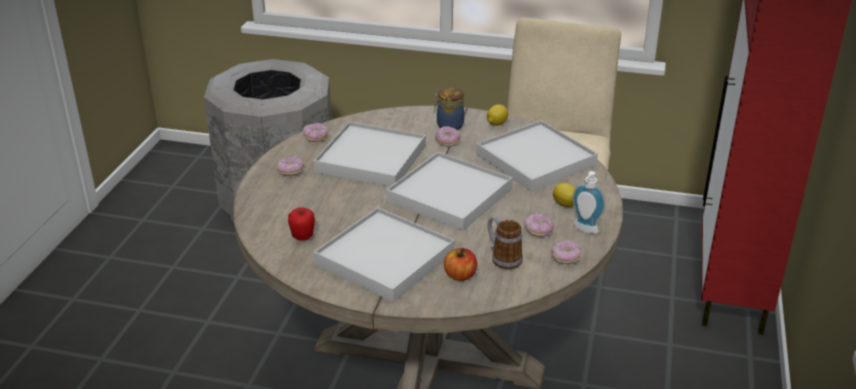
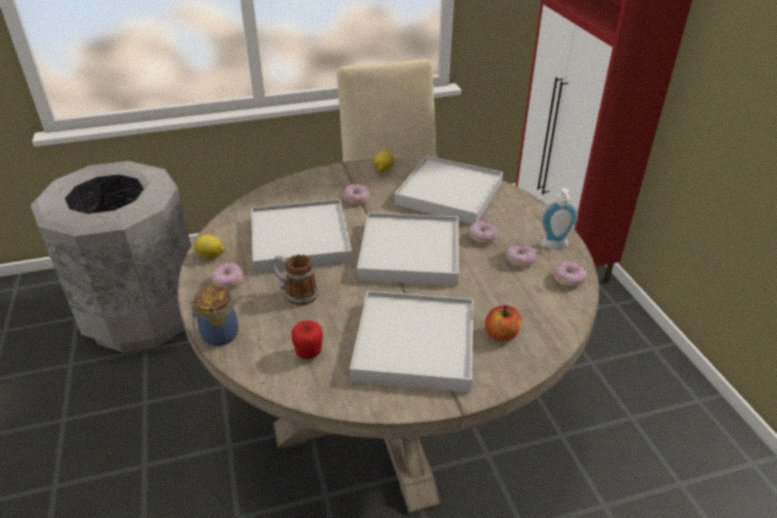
camera: 30 degrees left, 5 degrees up
donut [303,123,328,142] -> donut moved to [468,221,498,244]
jar [434,88,464,130] -> jar moved to [189,286,238,346]
mug [487,216,523,269] -> mug moved to [272,254,318,305]
lemon [553,183,575,207] -> lemon moved to [194,235,225,259]

